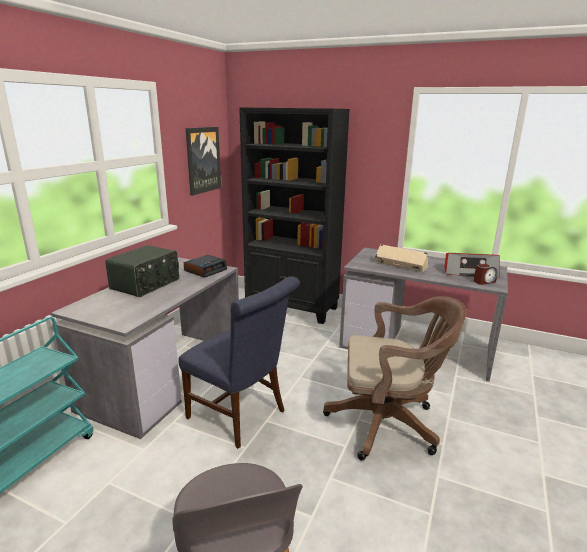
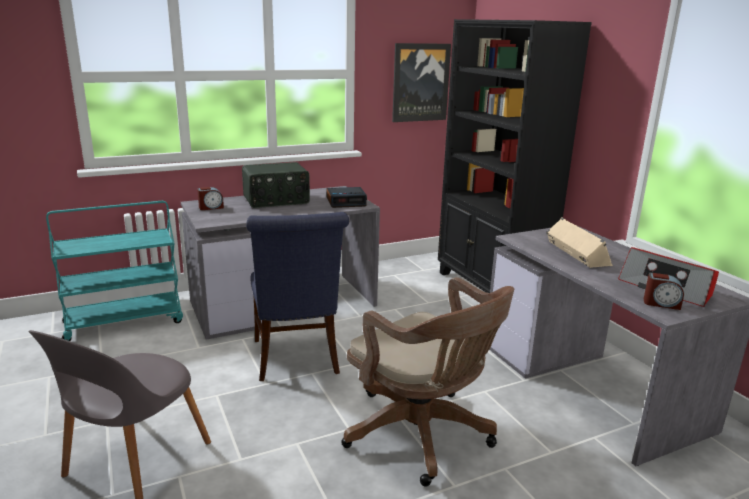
camera: 40 degrees right, 0 degrees up
none -> alarm clock [197,187,224,210]

